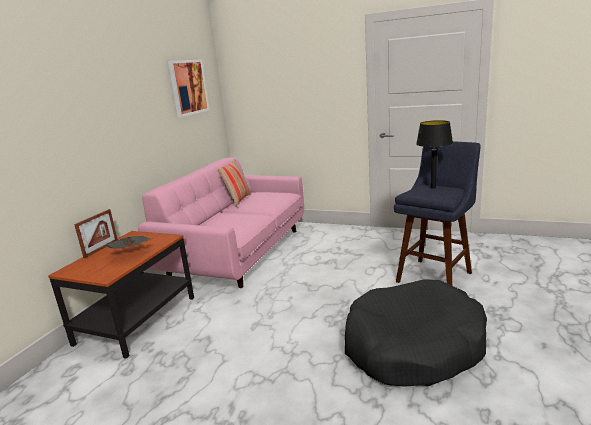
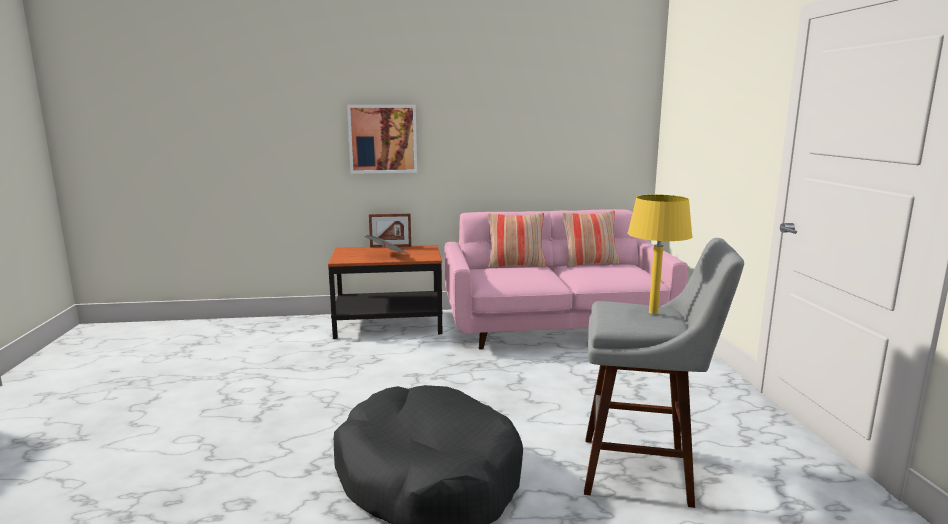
camera: 60 degrees right, 5 degrees down
picture [168,59,209,117] -> picture moved to [347,105,417,174]
blue stool [394,141,481,285] -> grey stool [584,238,744,508]
black table lamp [416,120,453,189] -> yellow table lamp [627,195,693,314]
none -> pillow [488,213,546,268]

